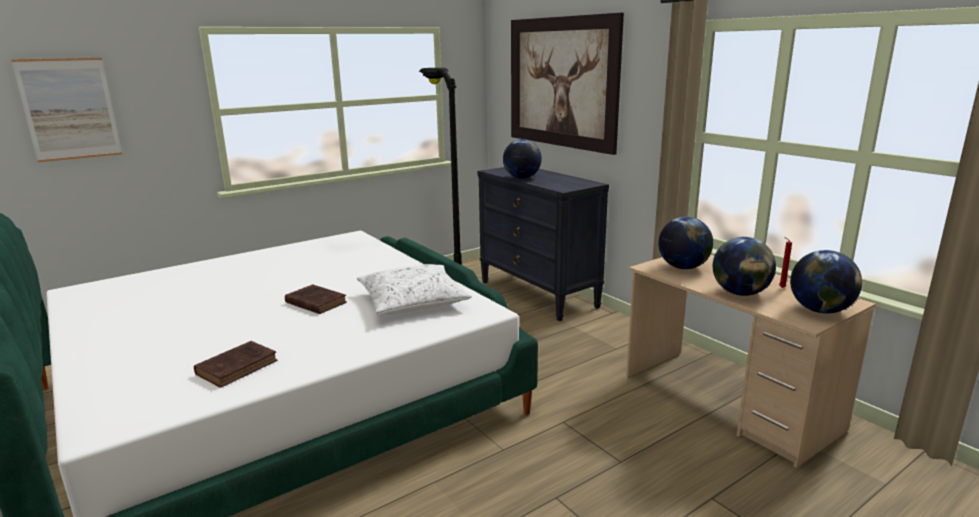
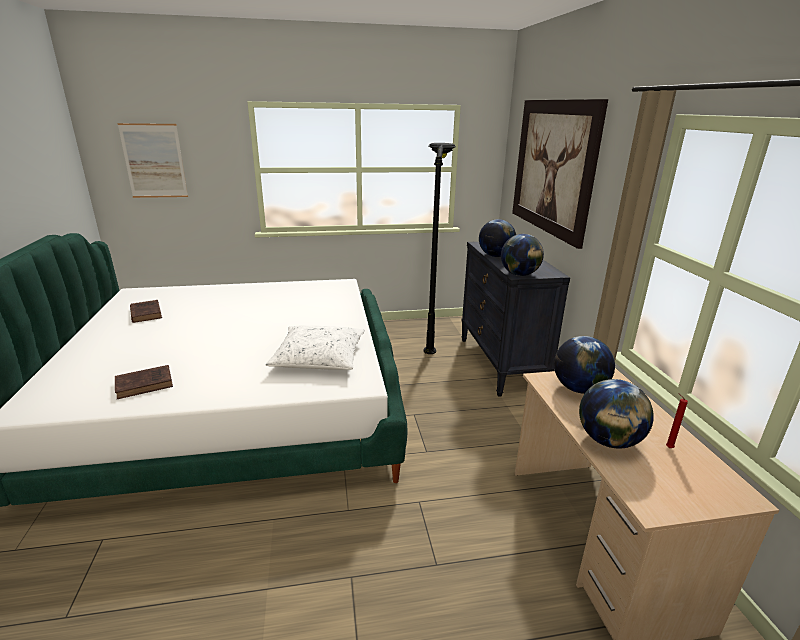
camera: 25 degrees right, 5 degrees up
brown book [285,284,347,314] -> brown book moved to [130,300,162,323]
globe [790,250,862,314] -> globe moved to [501,234,544,276]

